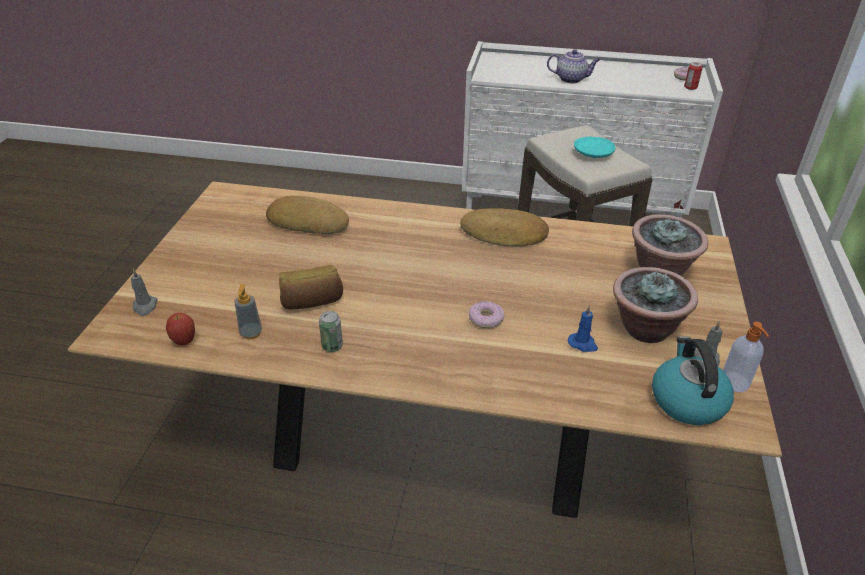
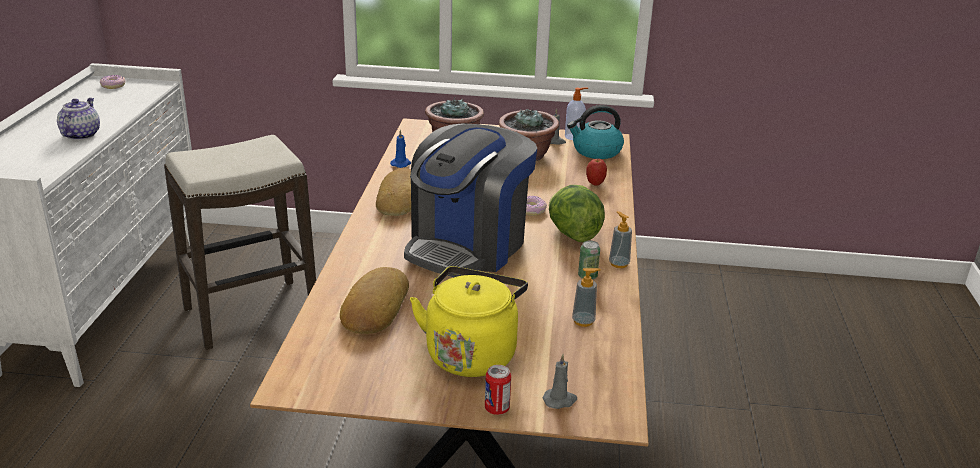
camera: 95 degrees left, 10 degrees down
apple [166,313,195,346] -> apple moved to [586,159,607,186]
bread [279,265,343,309] -> none
blue candle [568,306,598,352] -> blue candle moved to [390,129,411,168]
turquoise plate [574,137,616,158] -> none
can [684,62,703,90] -> can moved to [485,365,511,415]
none -> coffee machine [404,124,537,277]
none -> yellow kettle [410,266,528,377]
none -> lettuce [549,185,605,242]
none -> soap dispenser [609,211,632,268]

